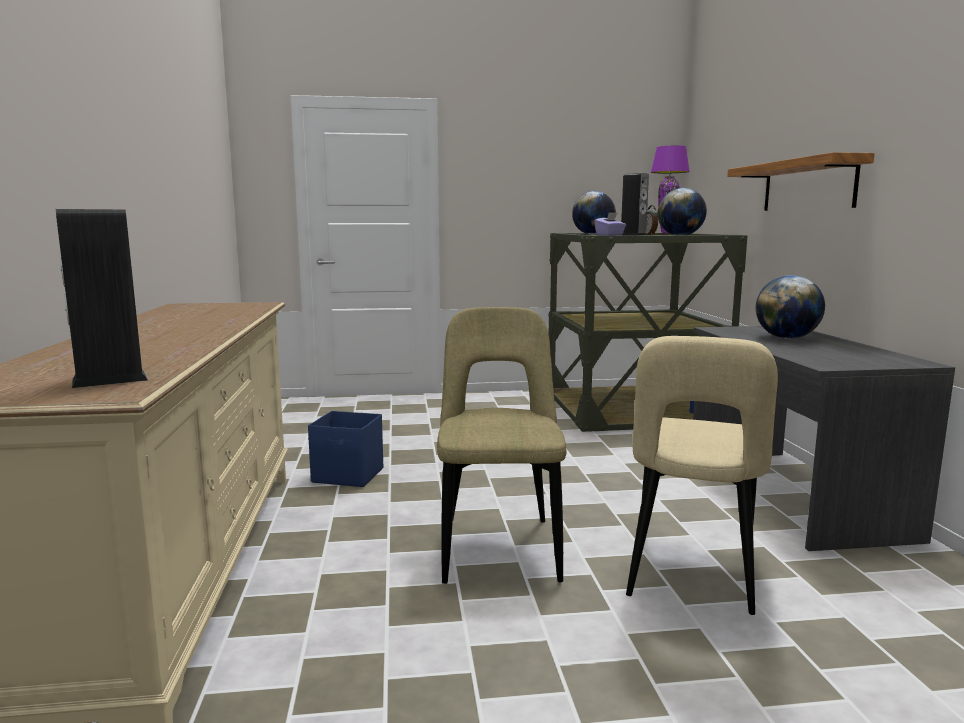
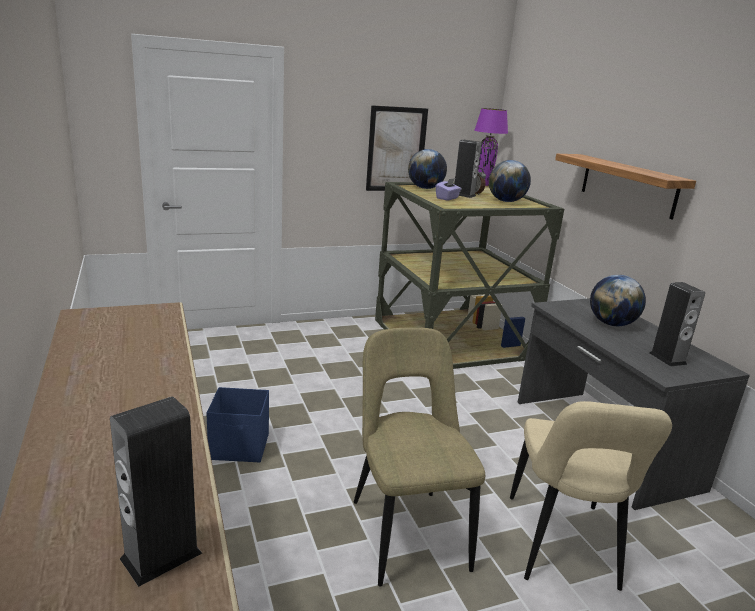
camera: 15 degrees left, 10 degrees up
none -> picture [366,105,428,191]
none -> speaker [650,282,705,367]

